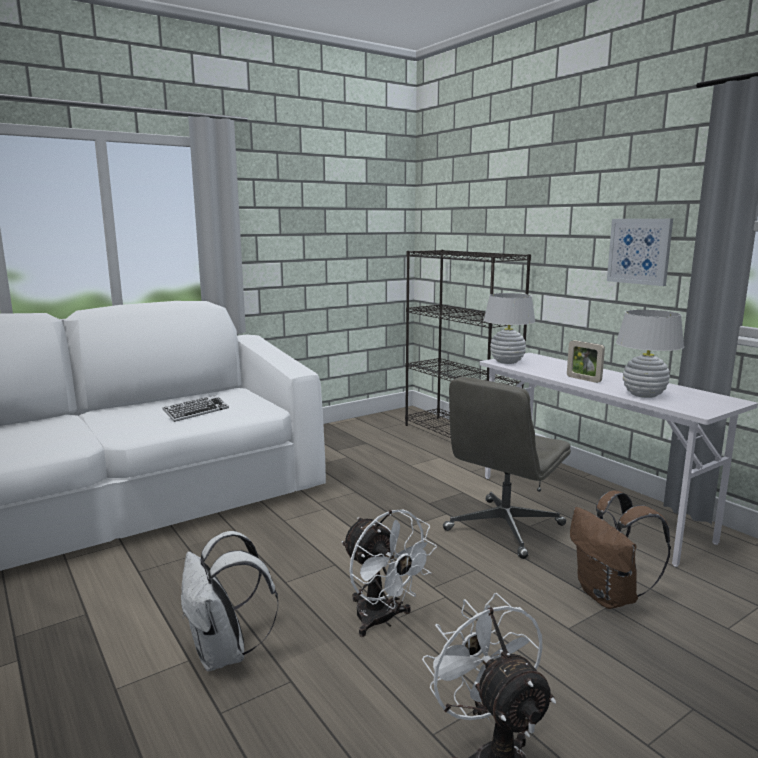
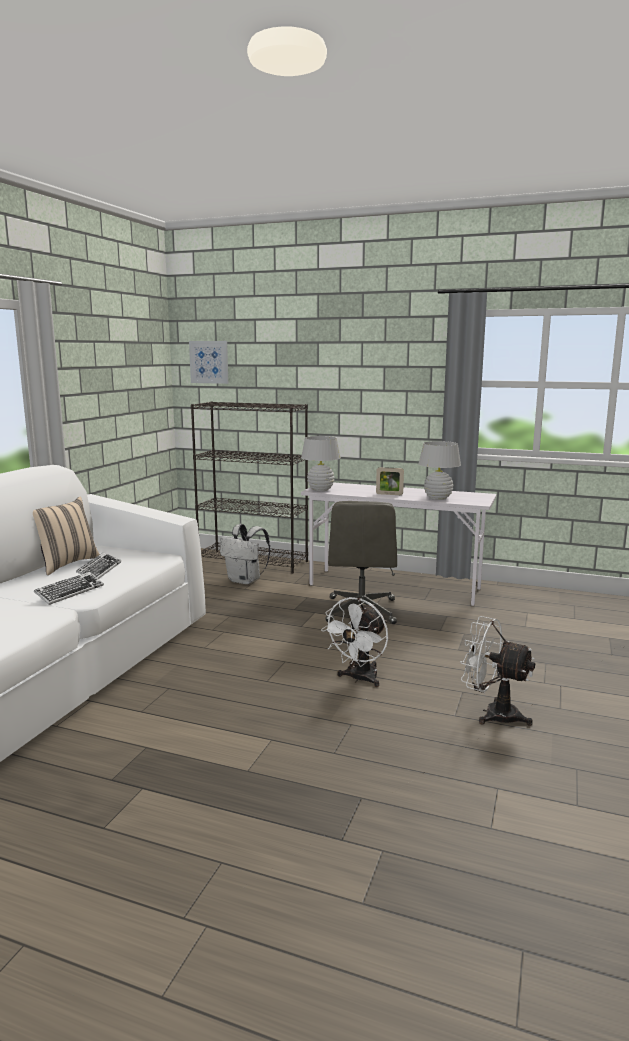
camera: 35 degrees left, 0 degrees up
white backpack [181,531,278,671] -> white backpack moved to [220,524,270,585]
white fan [342,510,437,637] -> white fan turned 105 degrees clockwise [321,597,388,687]
brown backpack [570,490,671,609] -> none
picture [607,219,673,286] -> picture moved to [189,341,228,384]
none -> beige pillow [33,497,100,575]
none -> keyboard [34,572,104,605]

